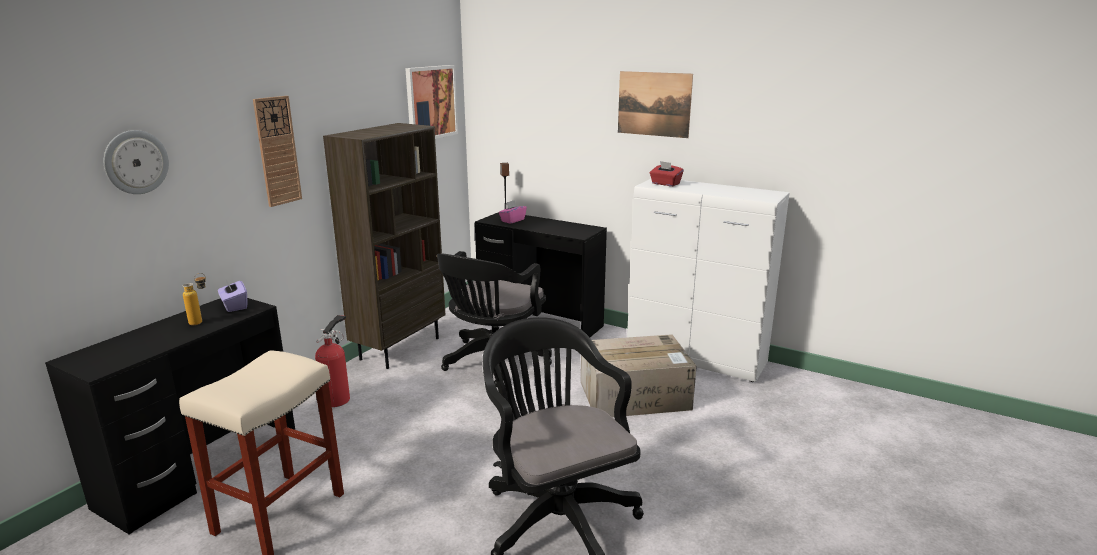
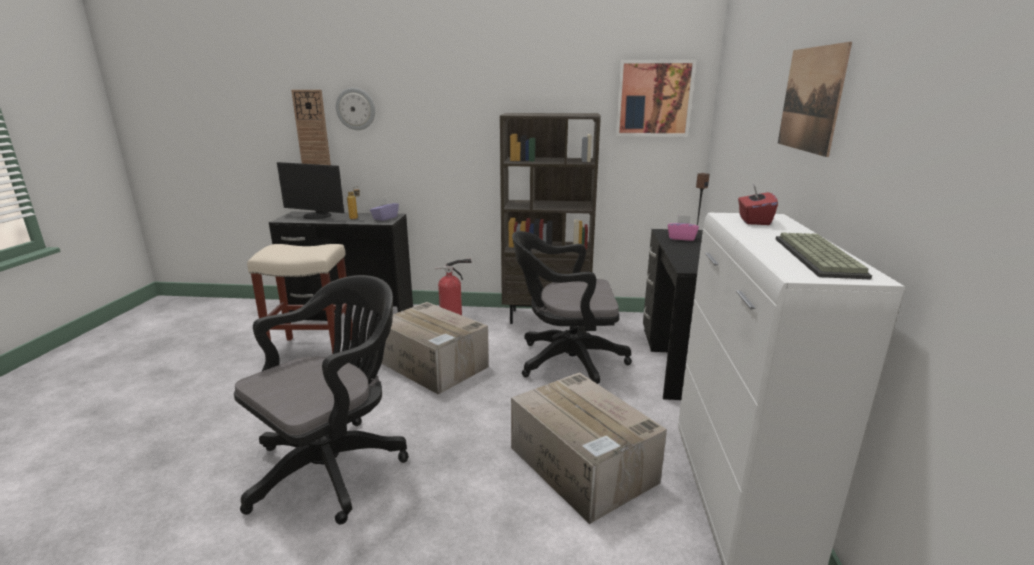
camera: 65 degrees right, 0 degrees up
wall clock [253,96,302,207] -> wall clock moved to [291,90,331,165]
none -> monitor [277,162,344,219]
none -> cardboard box [382,302,489,395]
none -> keyboard [775,232,872,280]

